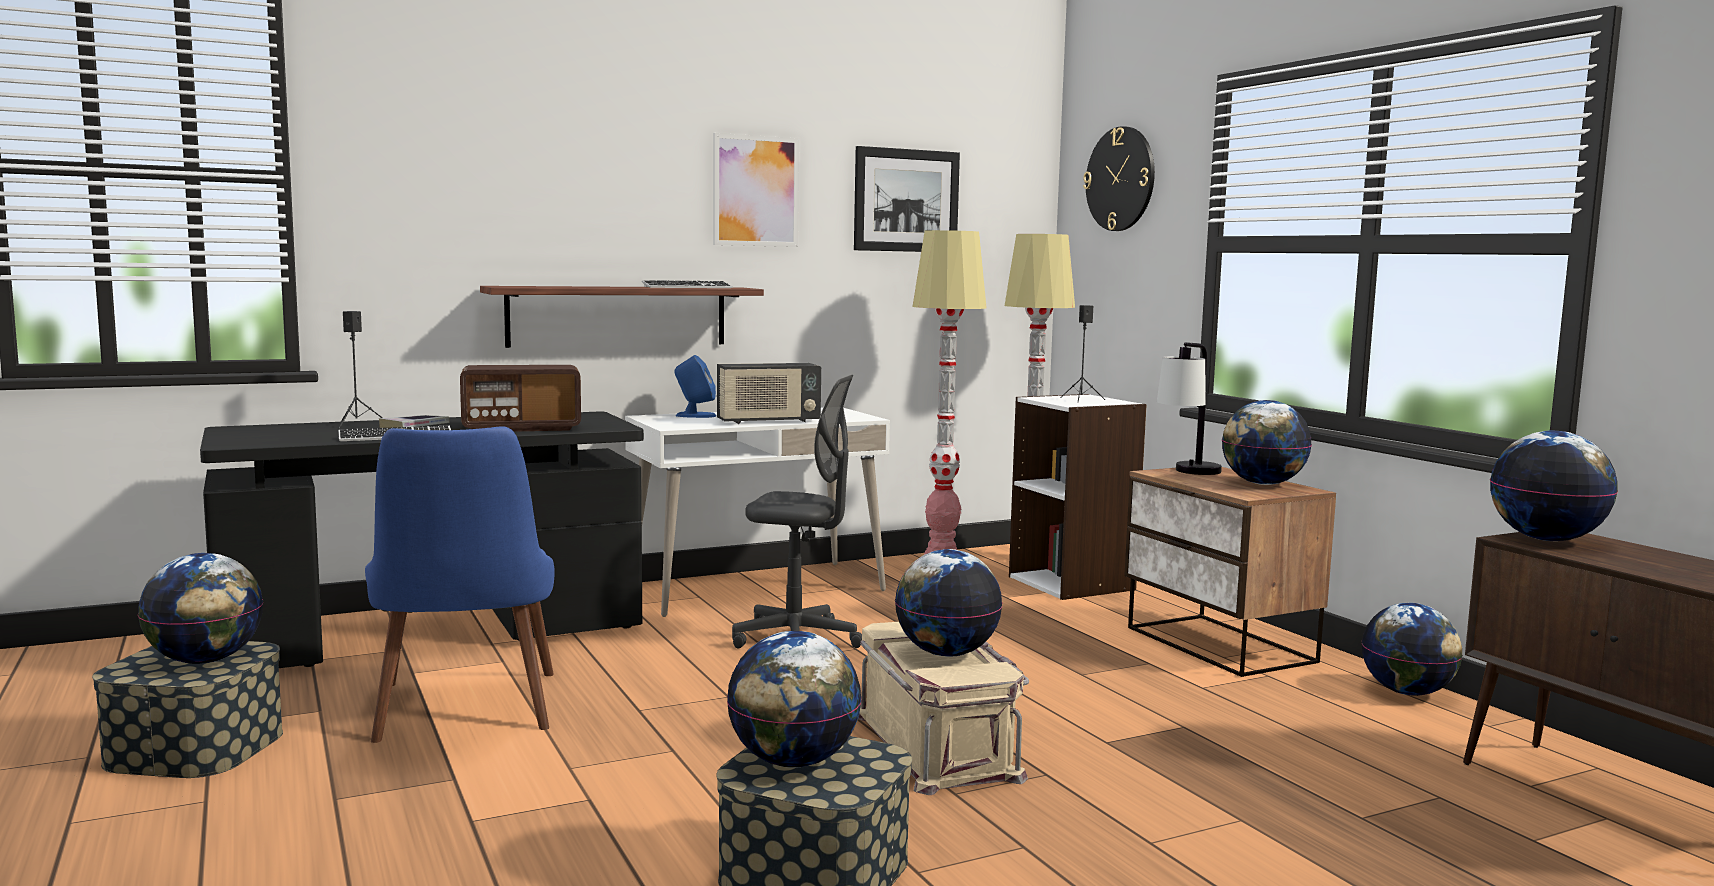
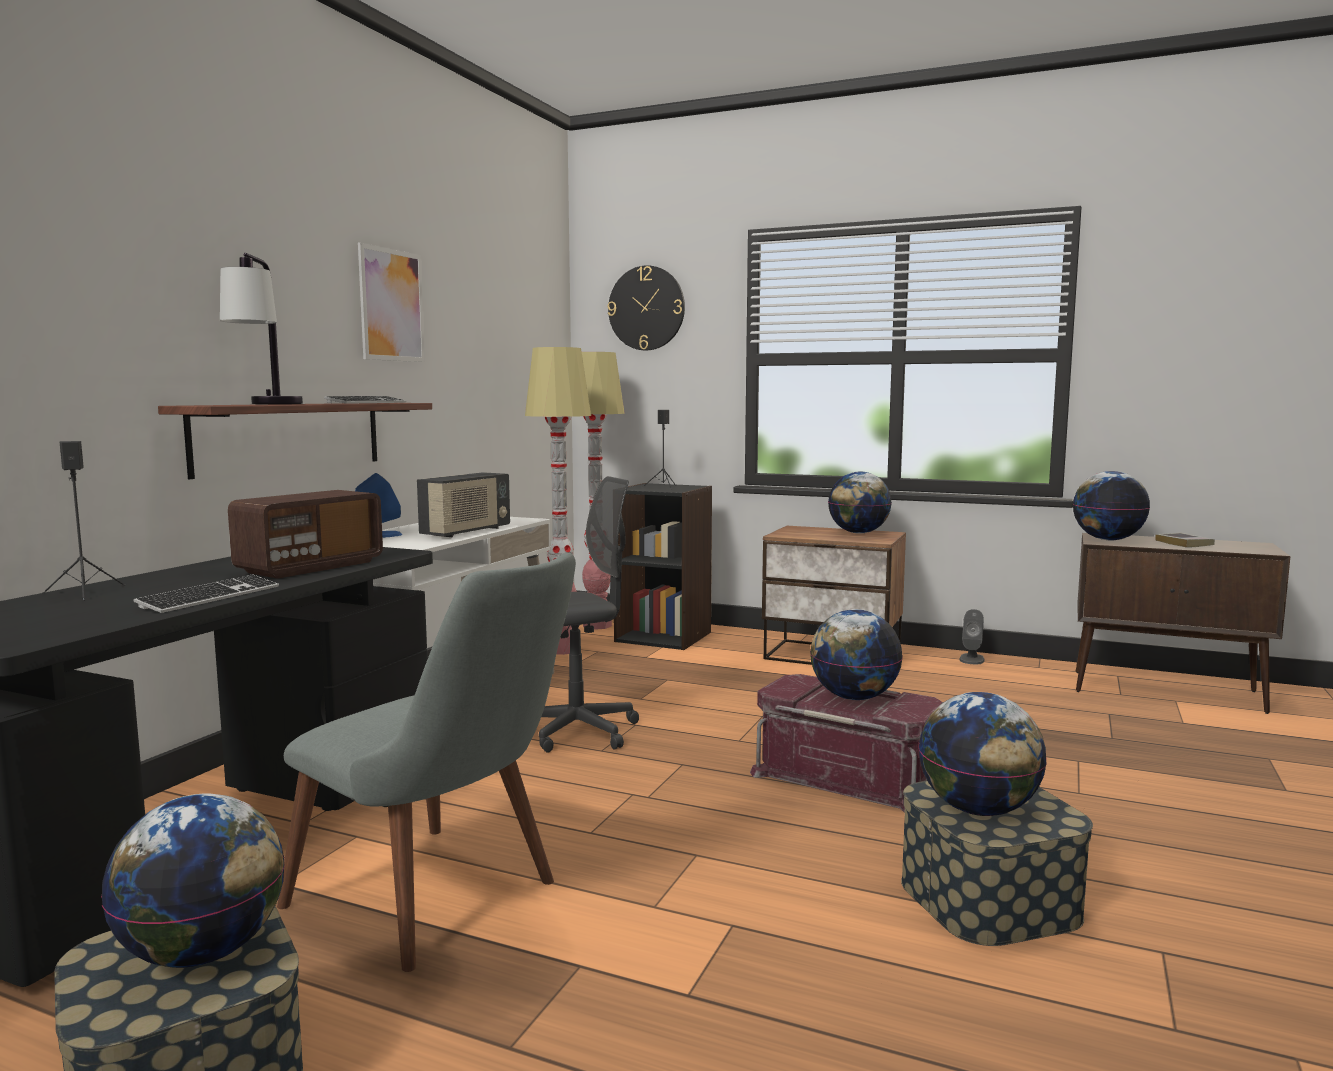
camera: 40 degrees left, 0 degrees up
blue chair [365,426,555,743] -> grey chair [277,553,576,972]
book [379,415,450,428] -> book moved to [1156,533,1215,548]
picture [854,146,960,252] -> none
beige storage box [858,622,1029,795] -> red storage box [750,674,943,813]
white bookcase [1009,394,1147,600] -> black bookcase [614,483,712,650]
table lamp [1157,342,1222,475] -> table lamp moved to [220,253,303,404]
globe [1362,603,1463,696] -> grey speaker [960,609,985,664]

